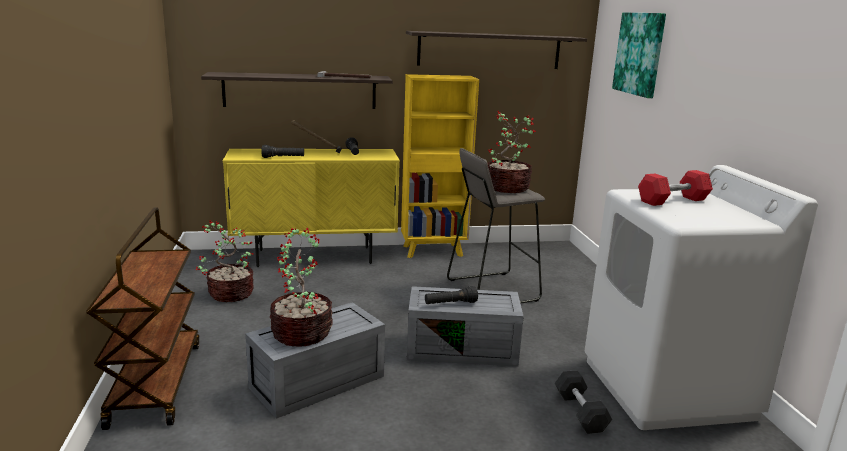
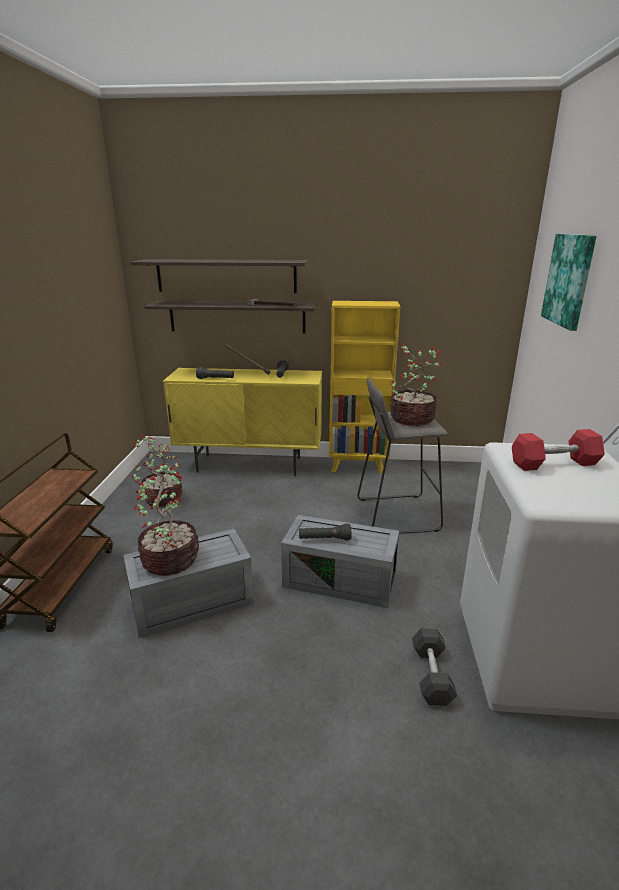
camera: 15 degrees right, 5 degrees up
shelf [406,31,587,69] -> shelf moved to [130,259,308,293]

